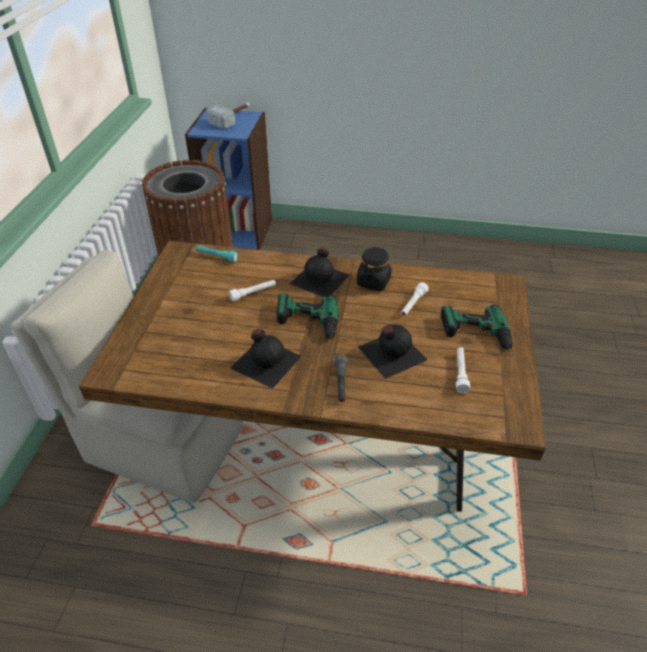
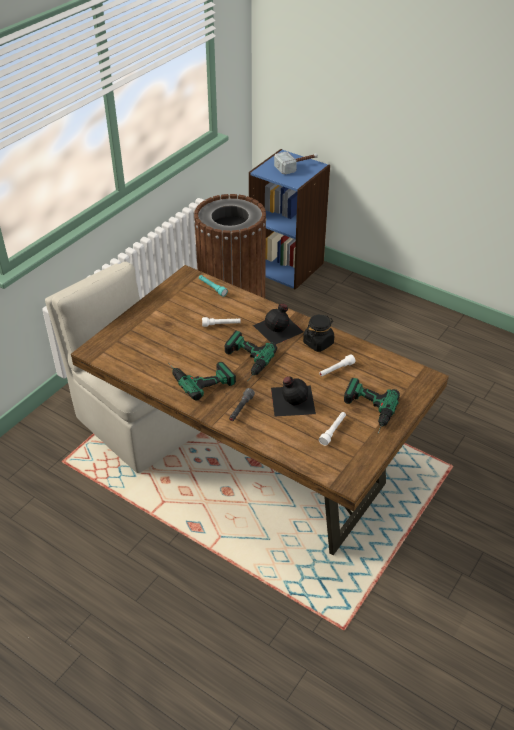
camera: 25 degrees right, 0 degrees up
black bottle [230,329,301,389] -> power drill [170,362,236,401]

